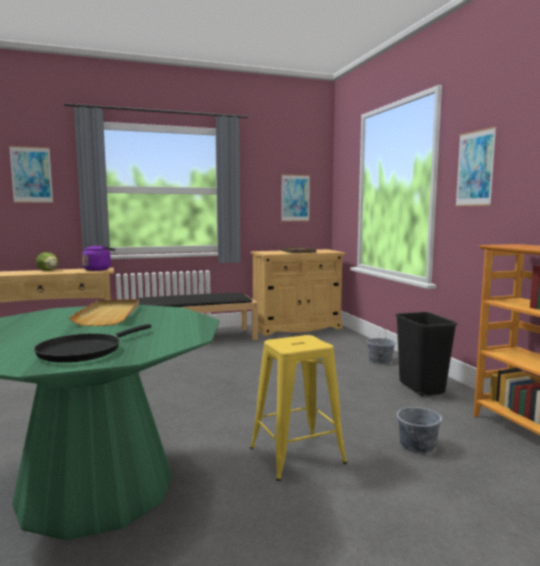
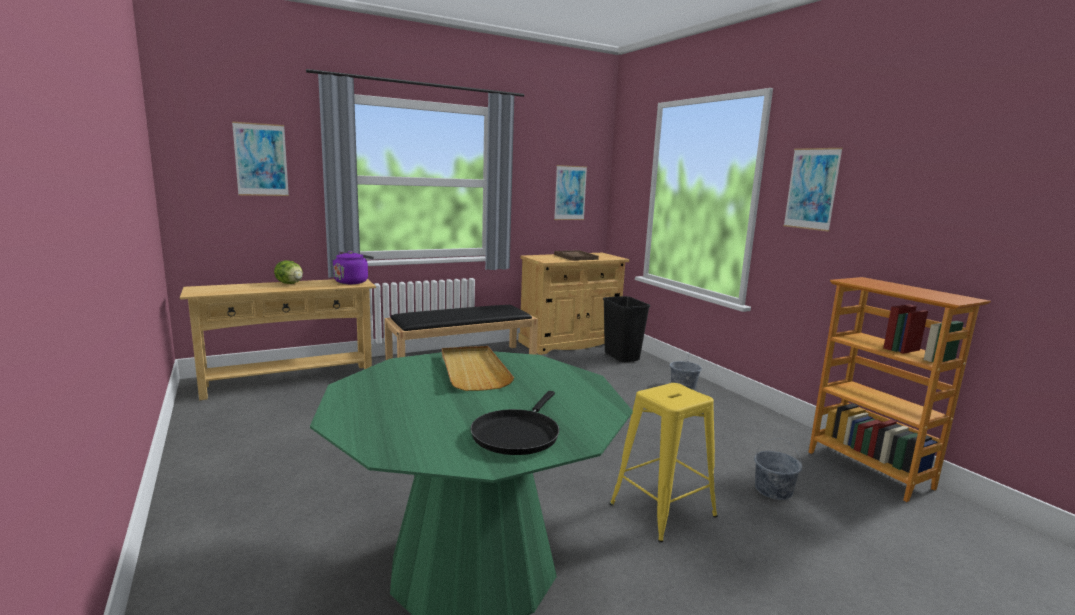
camera: 10 degrees left, 5 degrees up
black trash can [396,312,457,396] -> black trash can moved to [603,296,650,363]

